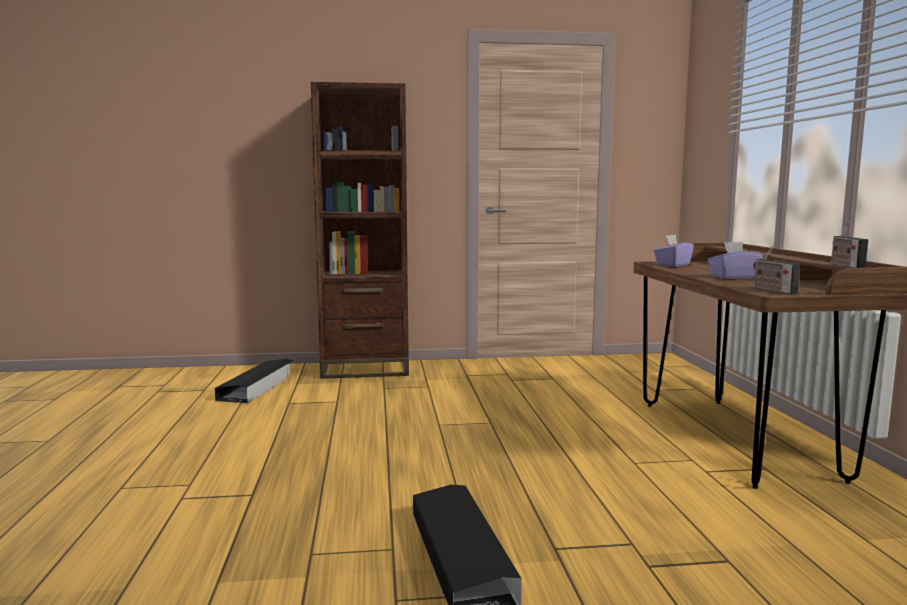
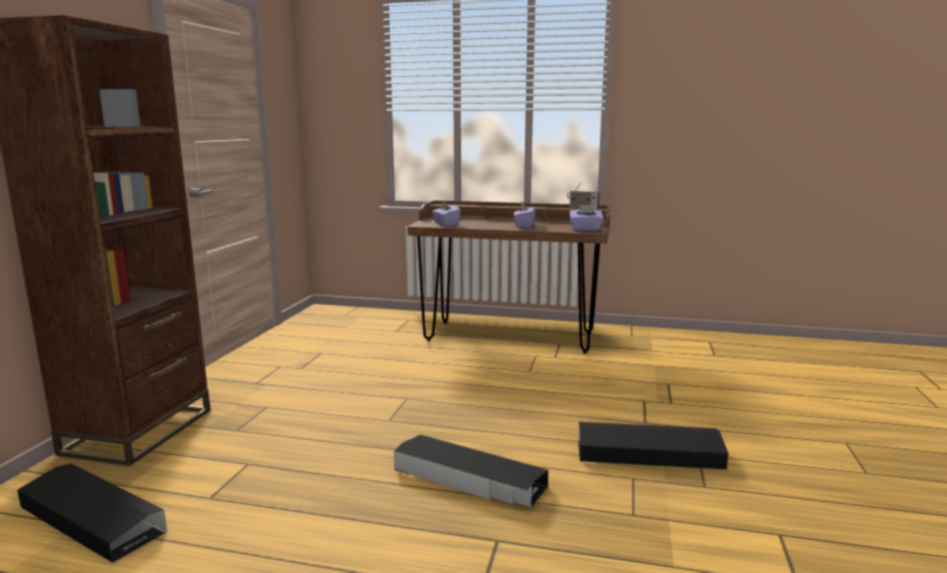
camera: 70 degrees left, 5 degrees up
radio [753,245,800,294] -> purple tissue box [569,205,604,231]
none -> black storage box [394,435,548,507]

